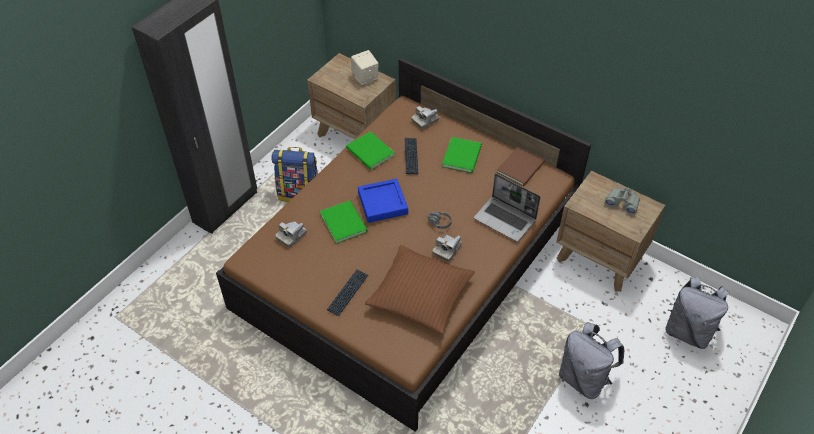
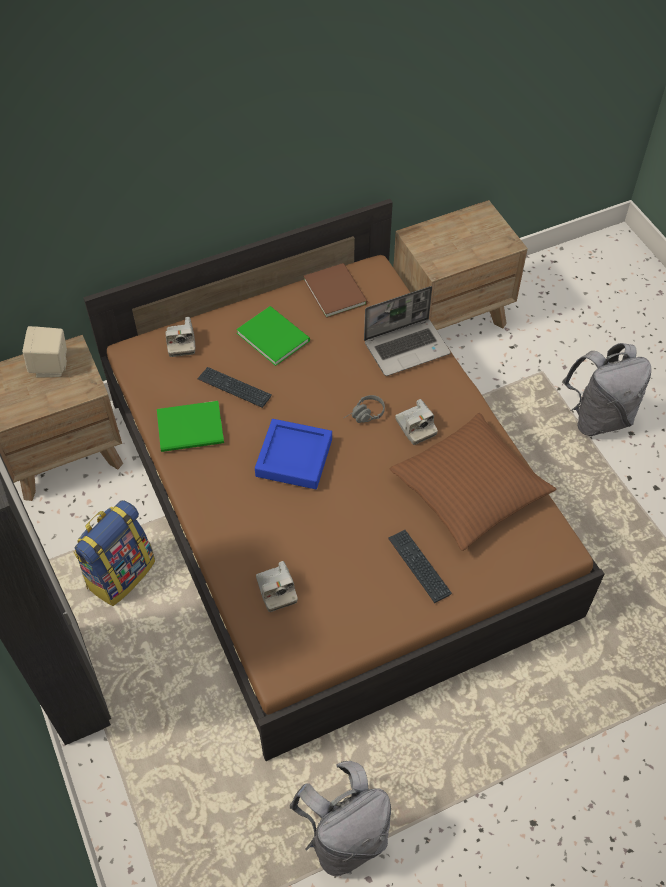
camera: 60 degrees left, 5 degrees up
green book [320,201,368,244] -> none
grey binoculars [605,187,640,215] -> none
grey backpack [666,277,730,349] -> grey backpack moved to [290,761,391,876]

